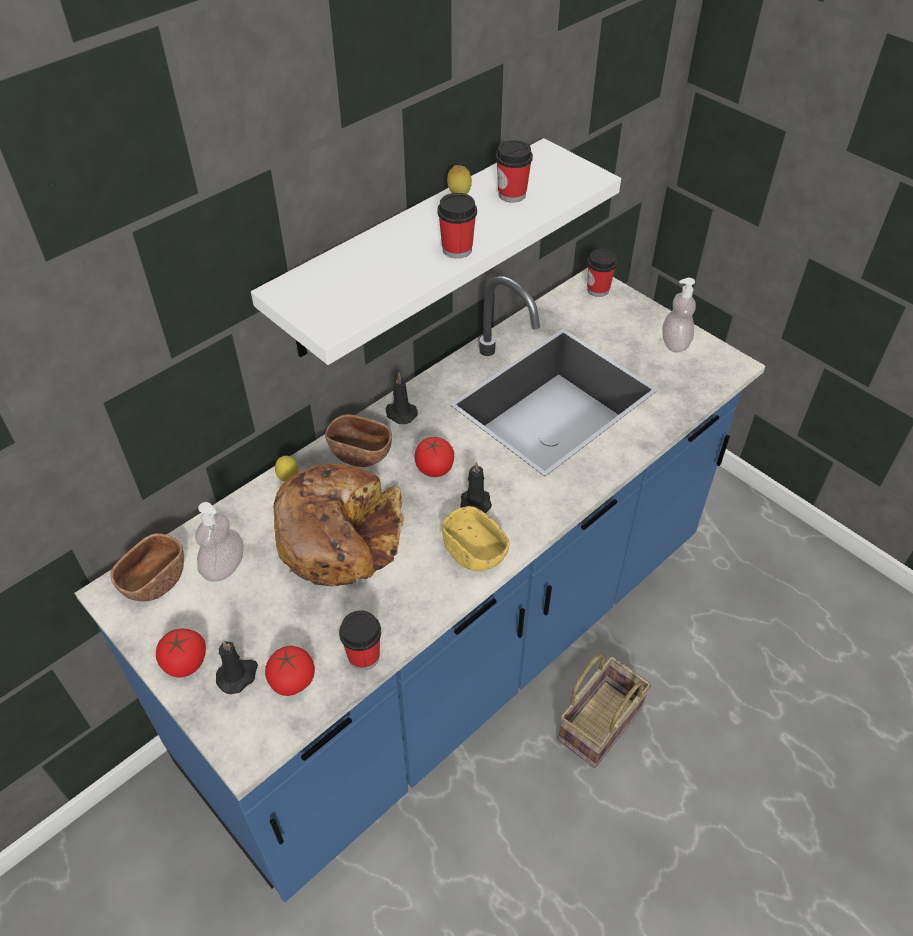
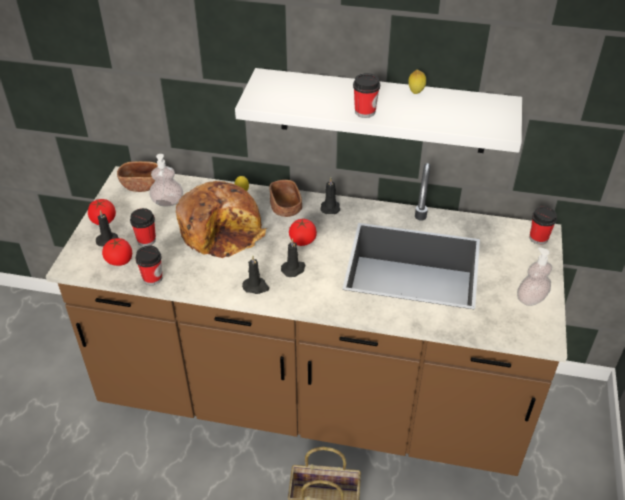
camera: 55 degrees right, 5 degrees down
blue counter [74,268,765,902] -> brown counter [45,163,567,476]
yellow bowl [442,506,509,571] -> black candle [242,256,269,294]
cup [496,140,533,203] -> cup moved to [130,208,156,246]

